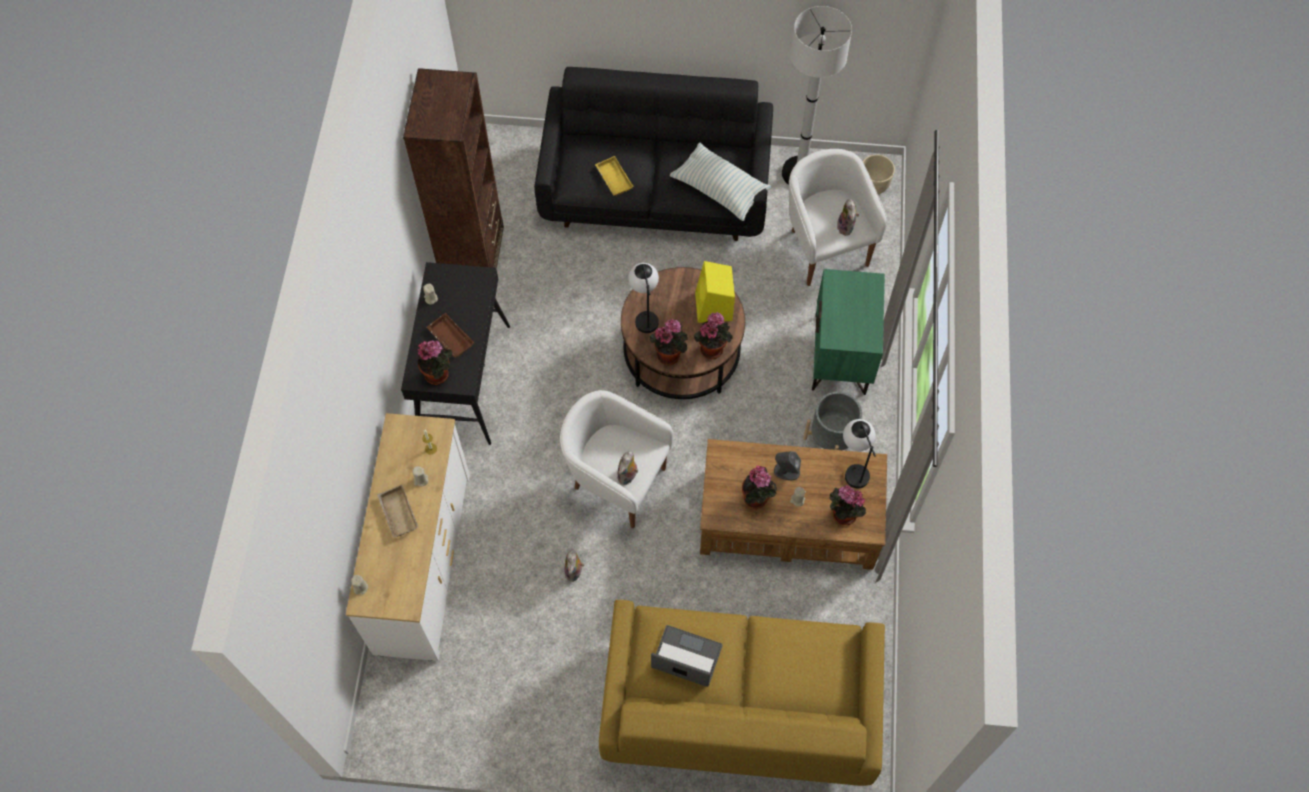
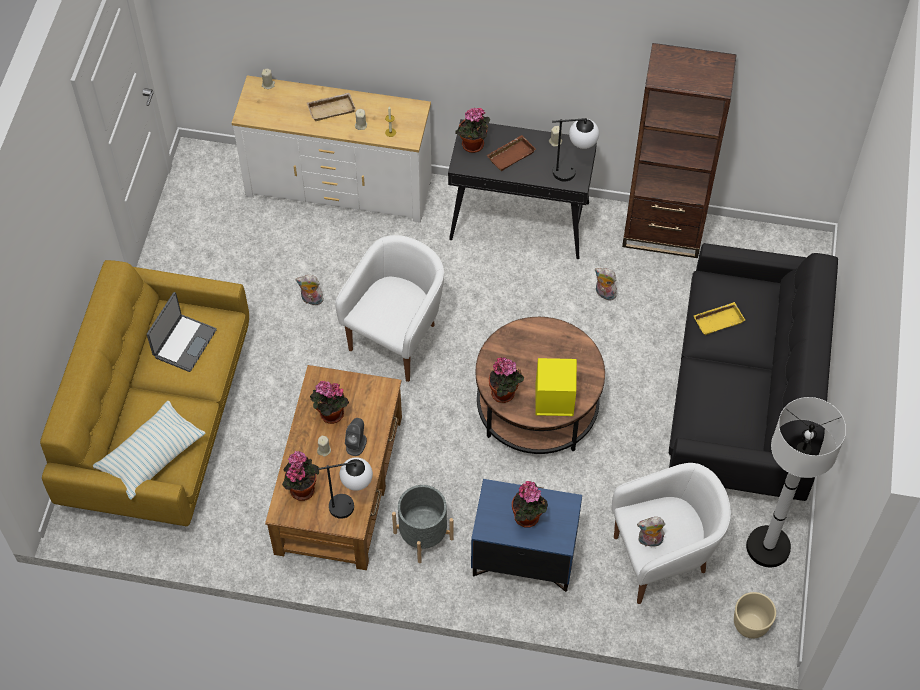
camera: 95 degrees right, 5 degrees down
plush toy [617,451,638,485] -> plush toy moved to [595,268,617,301]
table lamp [628,263,659,333] -> table lamp moved to [552,118,599,181]
potted plant [650,319,688,365] -> potted plant moved to [512,481,548,528]
pillow [670,143,772,221] -> pillow moved to [93,401,206,500]
green nightstand [812,269,885,395] -> blue nightstand [471,479,582,592]

